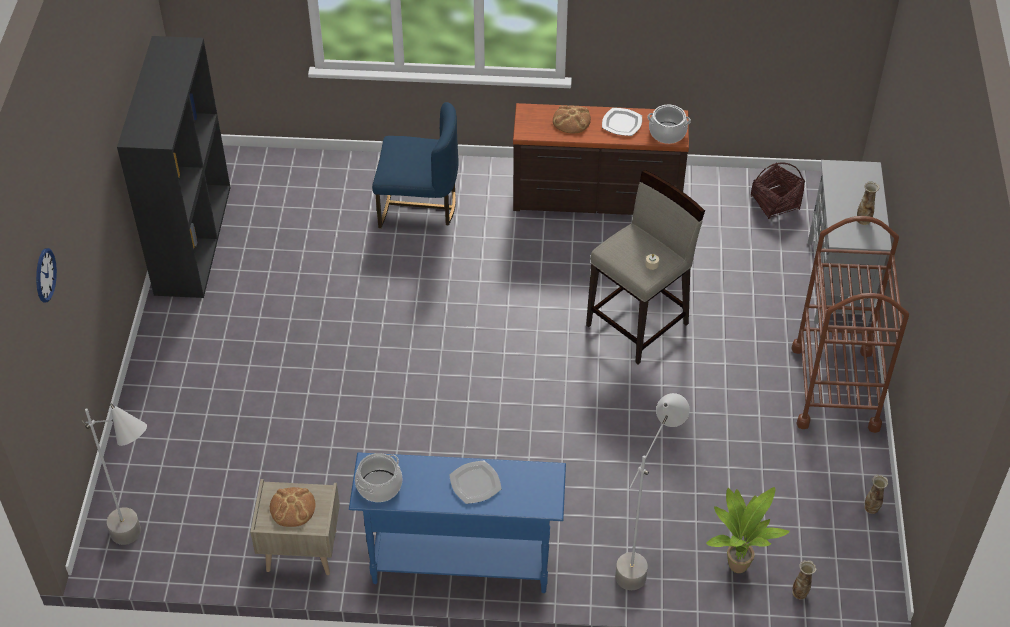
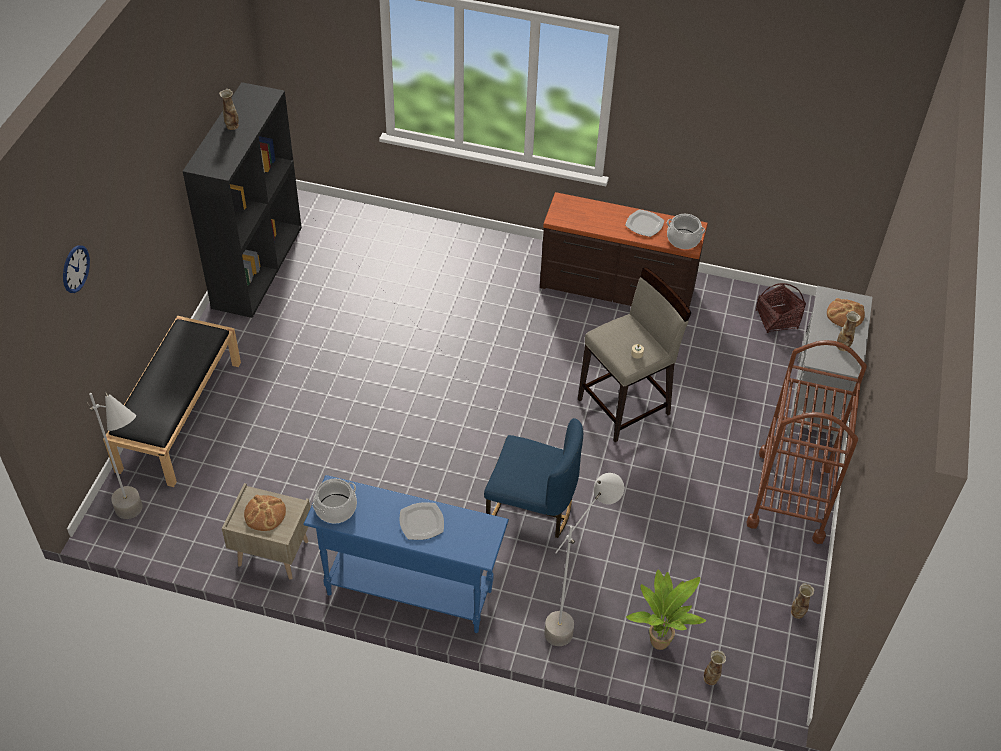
camera: 10 degrees right, 0 degrees up
blue chair [372,102,459,228] -> blue chair moved to [484,418,583,538]
bread [553,105,591,133] -> bread moved to [827,298,865,327]
none -> black bench [103,316,241,487]
none -> vase [219,89,239,130]

